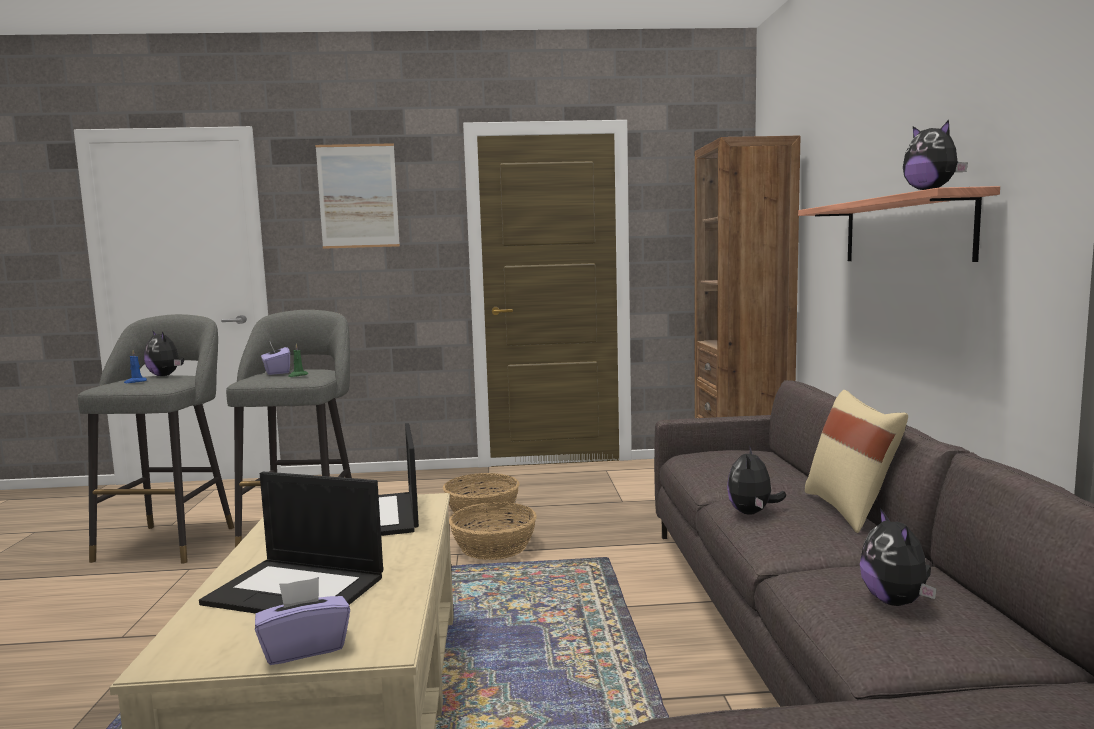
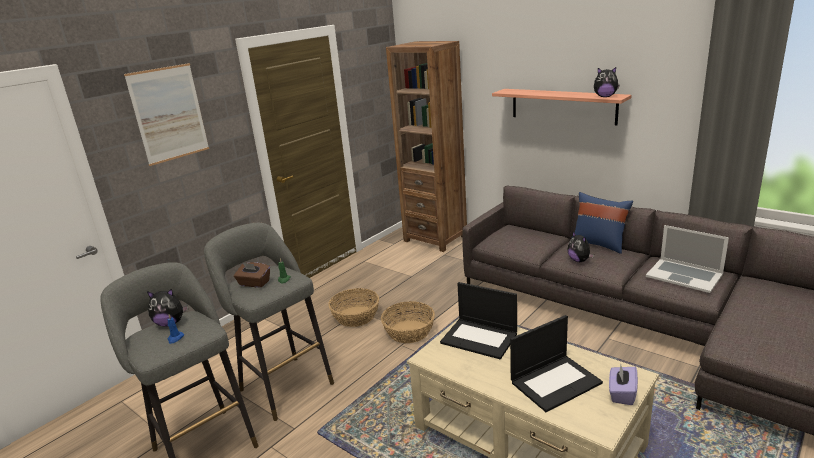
camera: 45 degrees left, 15 degrees up
purple tissue box [261,342,290,375] -> brown tissue box [234,262,270,288]
beige pillow [805,390,908,533] -> blue pillow [572,192,633,254]
plush toy [860,508,937,606] -> laptop [646,225,729,293]

